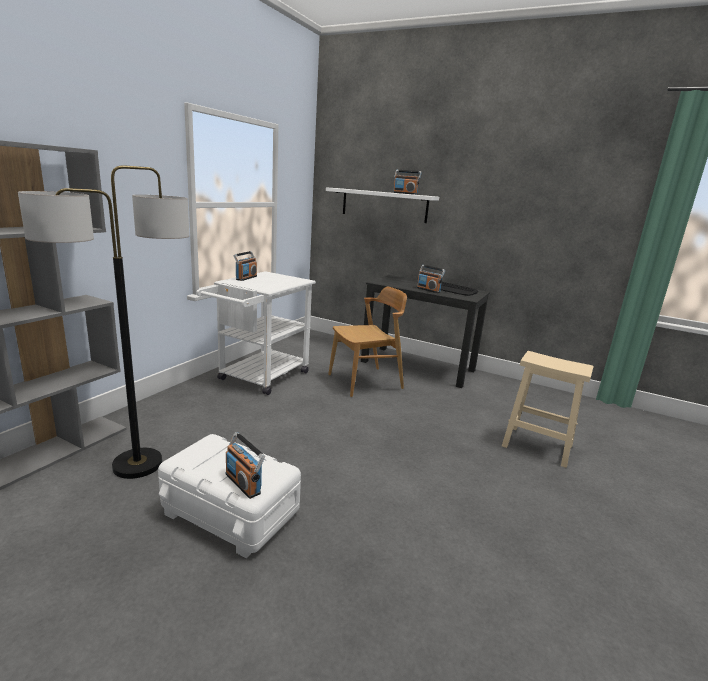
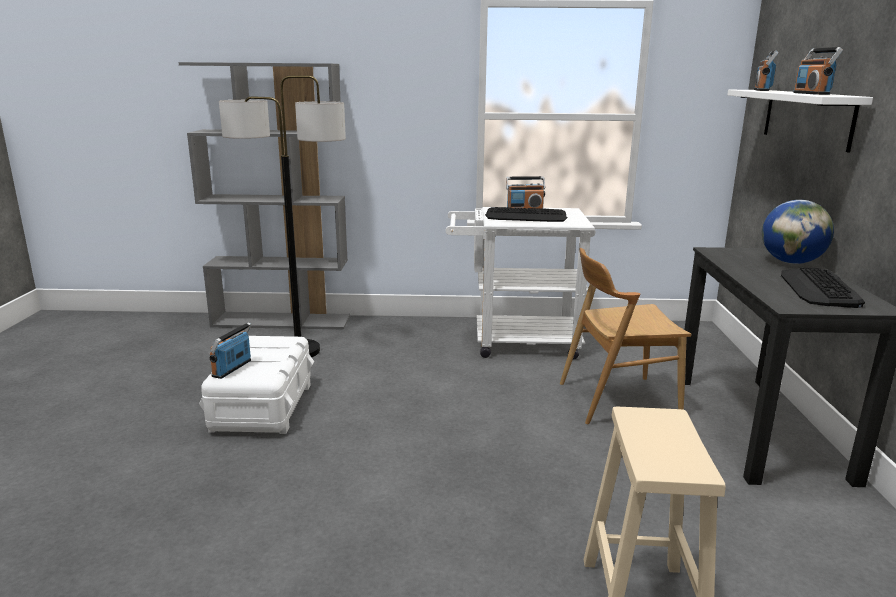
camera: 65 degrees right, 0 degrees up
brown chair [328,286,407,397] -> brown chair turned 135 degrees clockwise [560,248,691,424]
radio [417,265,445,293] -> radio moved to [754,50,779,91]
none -> keyboard [485,207,567,222]
none -> globe [762,200,834,264]

